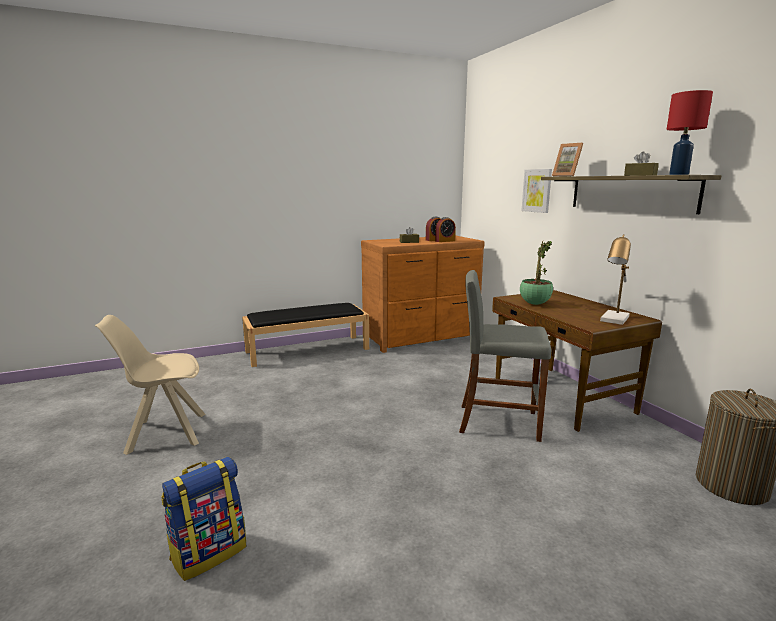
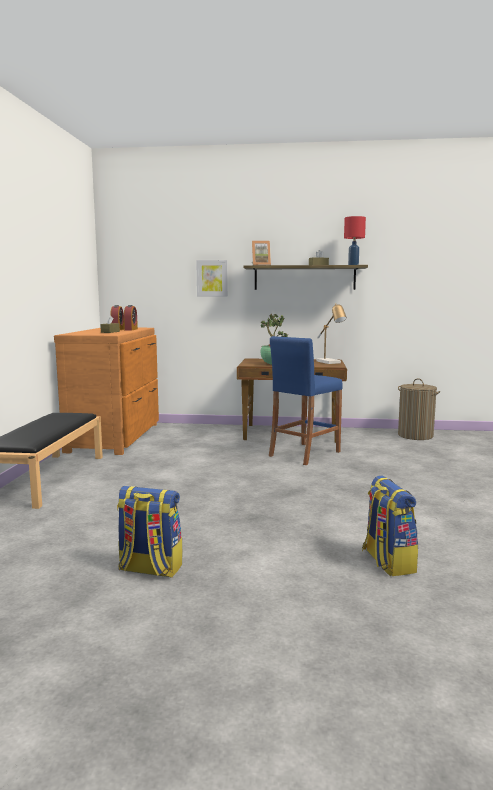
camera: 60 degrees left, 5 degrees down
beige chair [95,315,206,455] -> backpack [117,486,182,578]
grey stool [459,270,551,442] -> blue stool [269,336,343,465]

